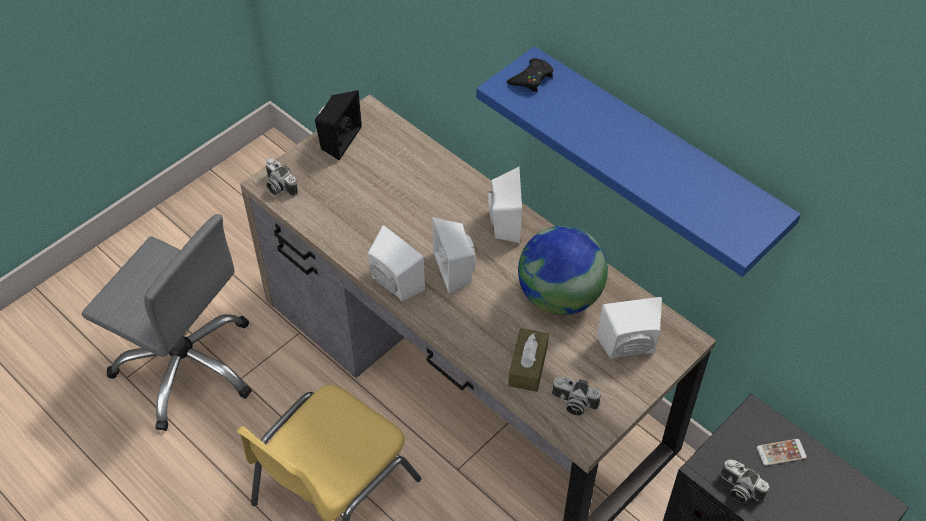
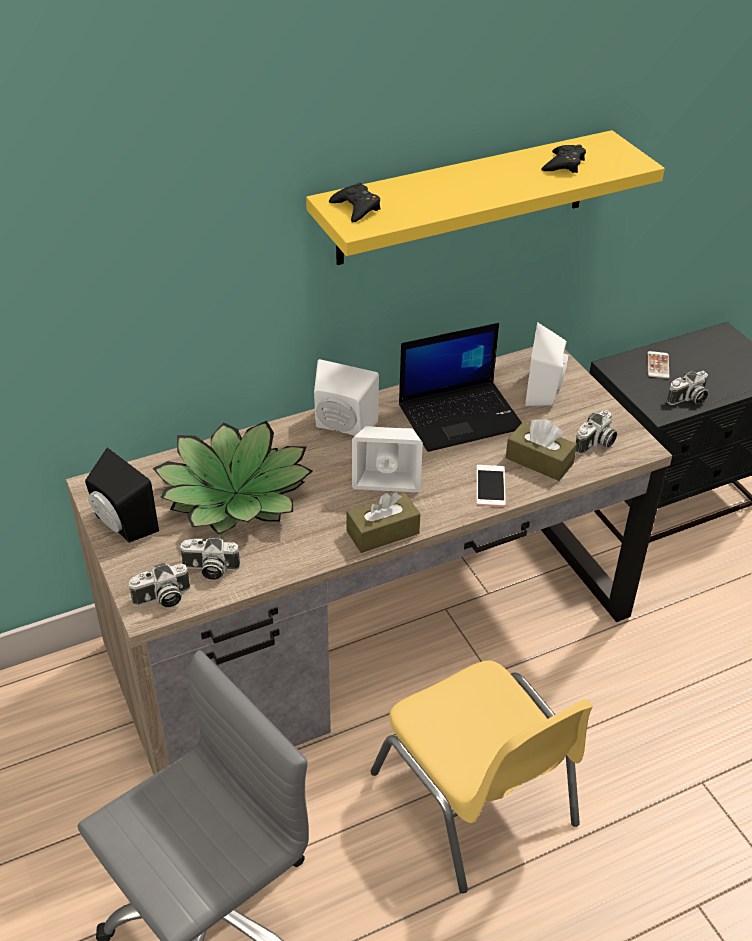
camera: 70 degrees left, 10 degrees down
white speaker [368,225,425,301] -> brown tissue box [346,492,420,553]
blue shelf [476,46,801,277] -> yellow shelf [306,130,665,265]
globe [518,226,608,315] -> laptop [399,323,522,452]
none -> potted plant [153,421,313,535]
none -> camera [179,536,240,580]
none -> phone [476,465,506,507]
none -> black game controller [541,144,586,173]

